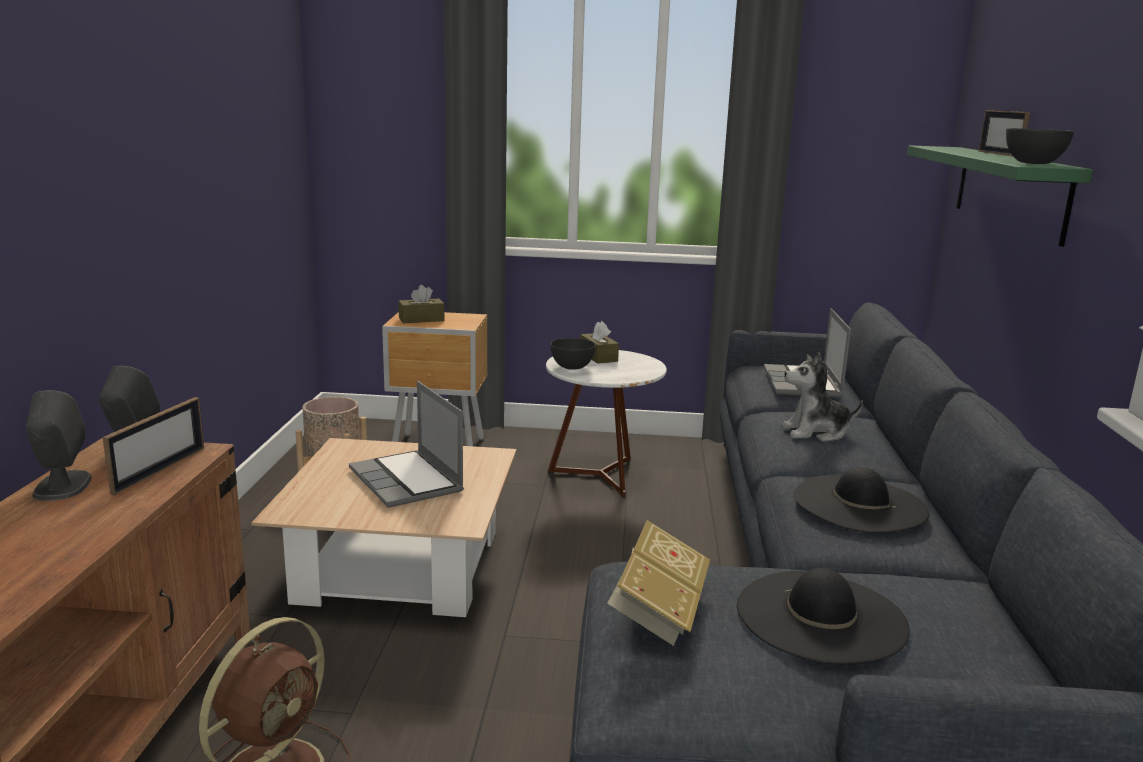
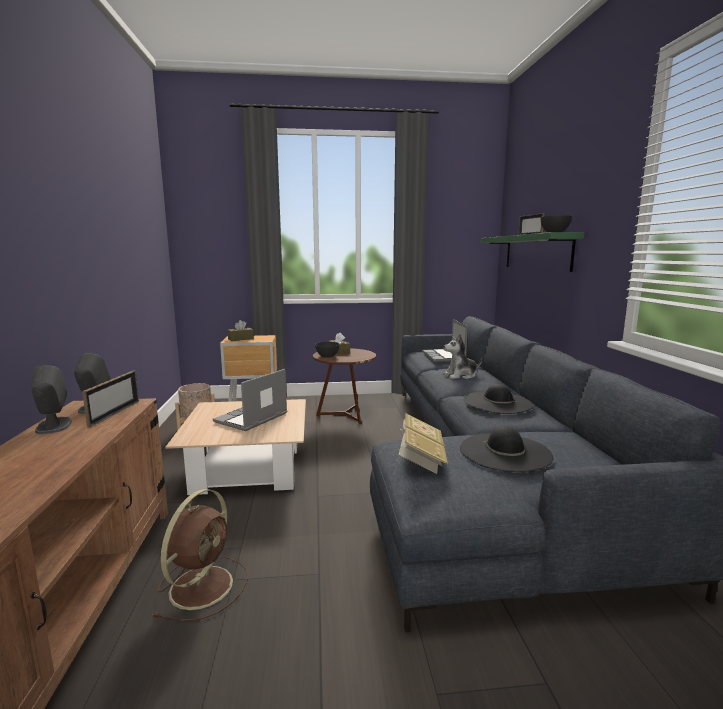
camera: 10 degrees left, 5 degrees down
laptop [349,381,464,508] -> laptop turned 75 degrees clockwise [213,369,287,431]
white side table [546,350,667,498] -> brown side table [313,348,376,424]

